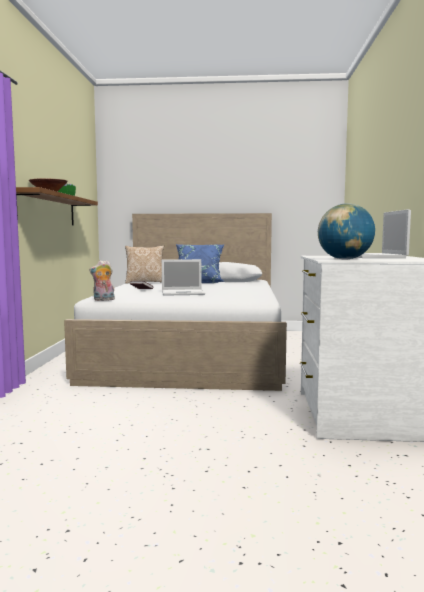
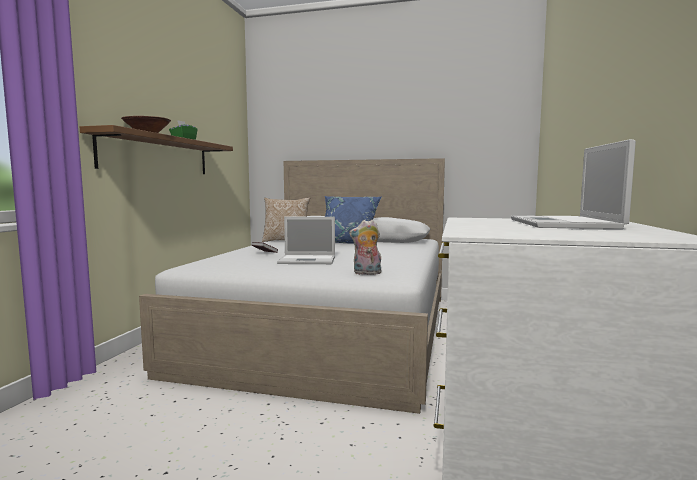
camera: 10 degrees right, 0 degrees up
plush toy [89,260,115,301] -> plush toy moved to [349,220,381,275]
globe [318,203,375,259] -> none

